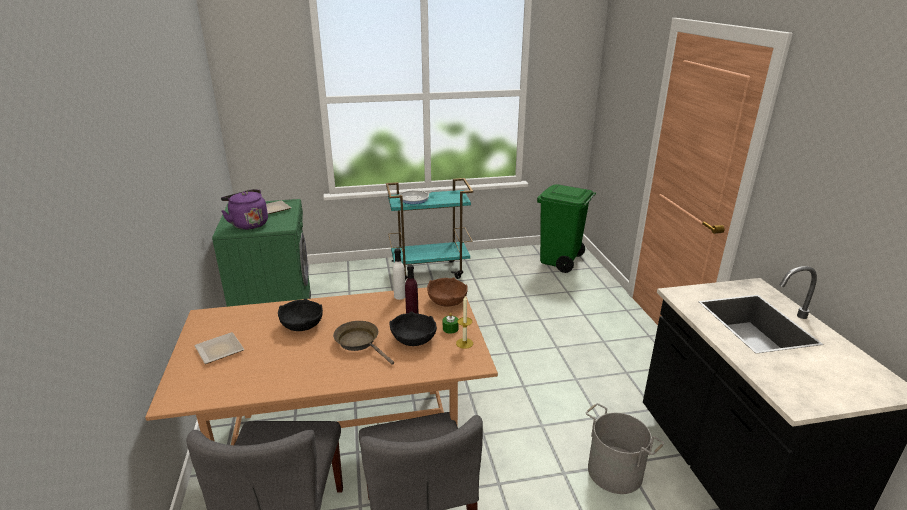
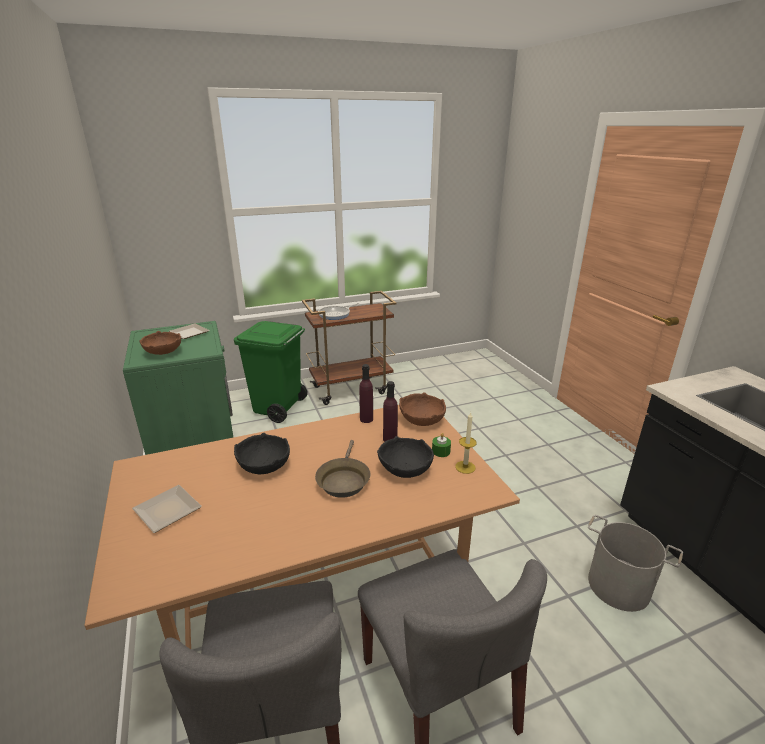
camera: 10 degrees left, 0 degrees up
purple kettle [221,189,268,230] -> brown bowl [139,331,181,355]
brown frying pan [333,321,394,365] -> brown frying pan turned 120 degrees counterclockwise [315,440,371,498]
turquoise cart [386,178,473,280] -> brown cart [302,291,396,405]
white bottle [393,248,405,300] -> purple bottle [359,364,373,423]
green trash can [537,184,596,273] -> green trash can moved to [234,321,308,423]

